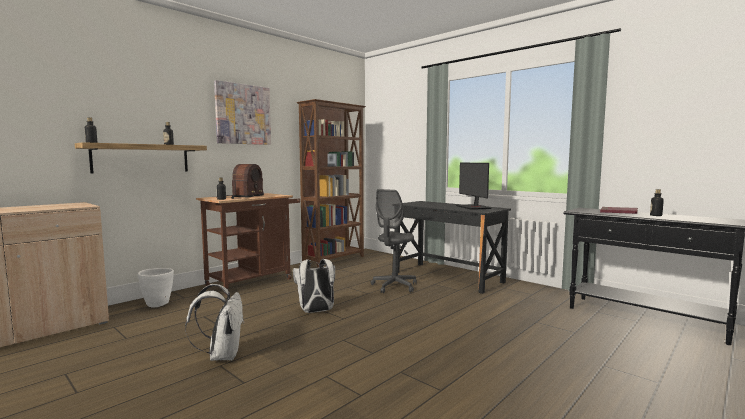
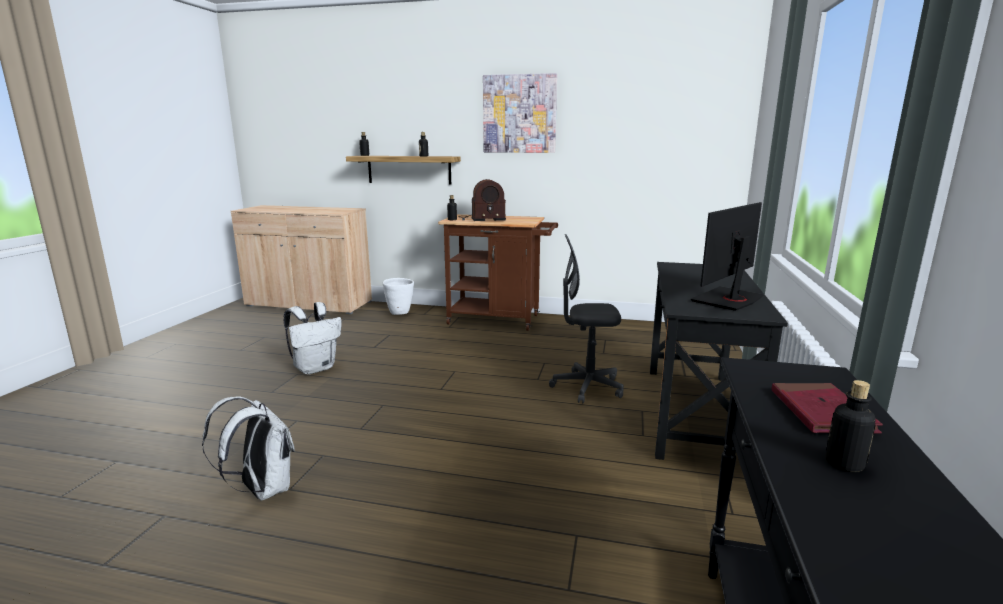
camera: 60 degrees right, 10 degrees up
white backpack [293,259,335,313] -> white backpack moved to [202,396,295,501]
brown bookcase [297,99,366,268] -> none

